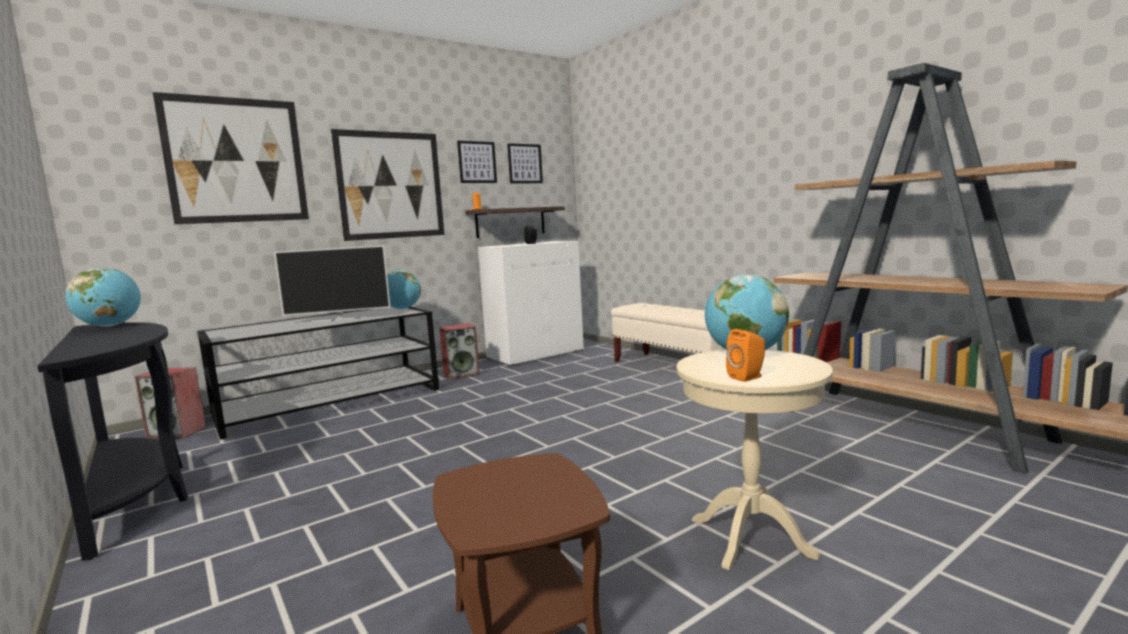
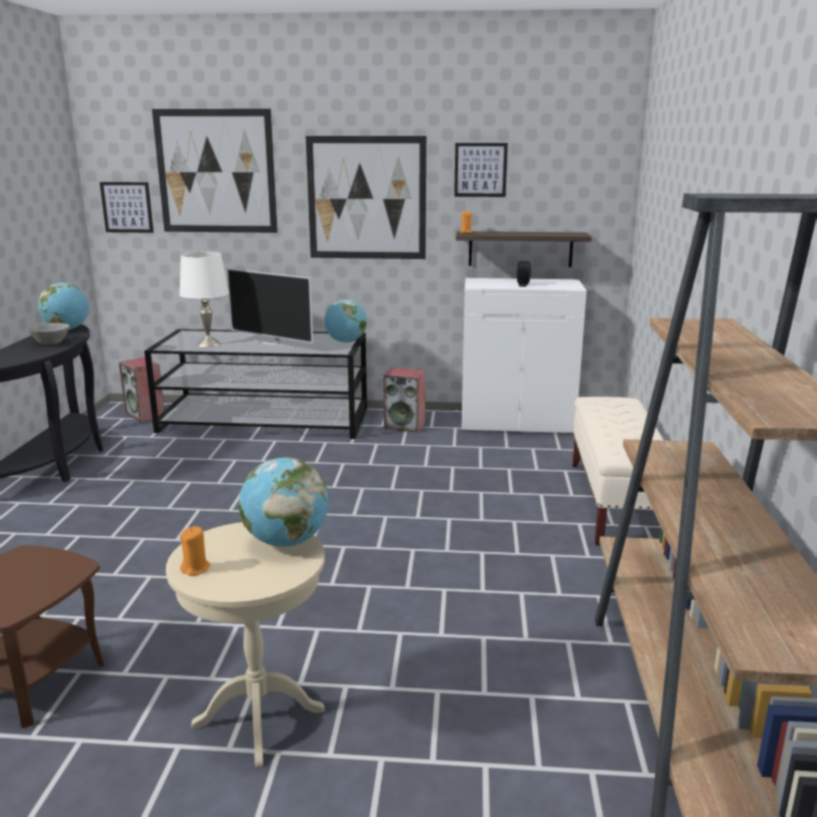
camera: 40 degrees right, 10 degrees up
picture [507,143,543,183] -> picture moved to [100,182,154,233]
orange speaker [726,329,765,382] -> orange candle [180,526,210,576]
none -> grey bowl [27,323,70,345]
none -> white table lamp [179,252,229,347]

